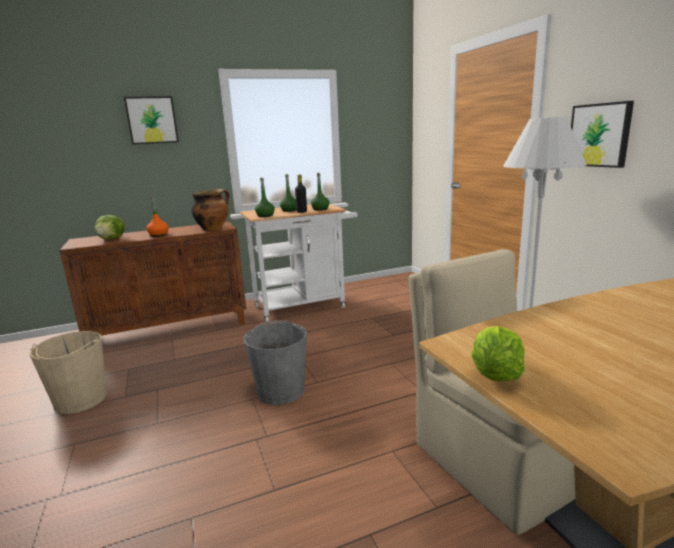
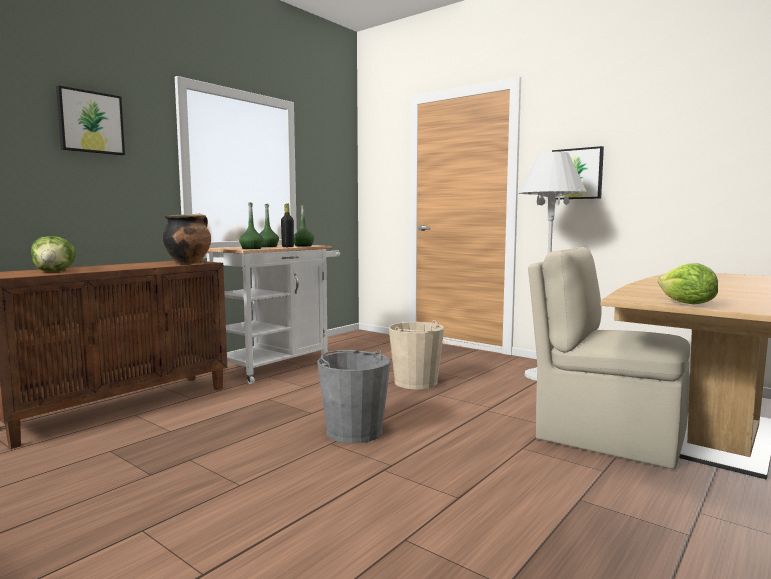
camera: 30 degrees left, 10 degrees down
beige bucket [30,331,107,414] -> beige bucket moved to [389,320,444,389]
orange bottle [146,195,169,237] -> none

